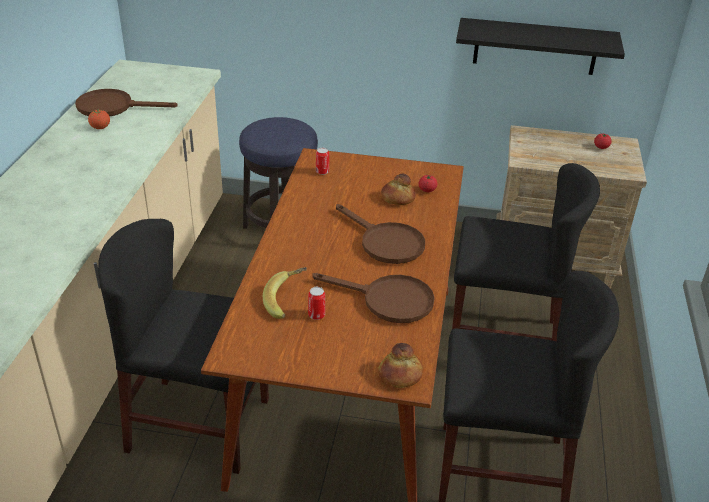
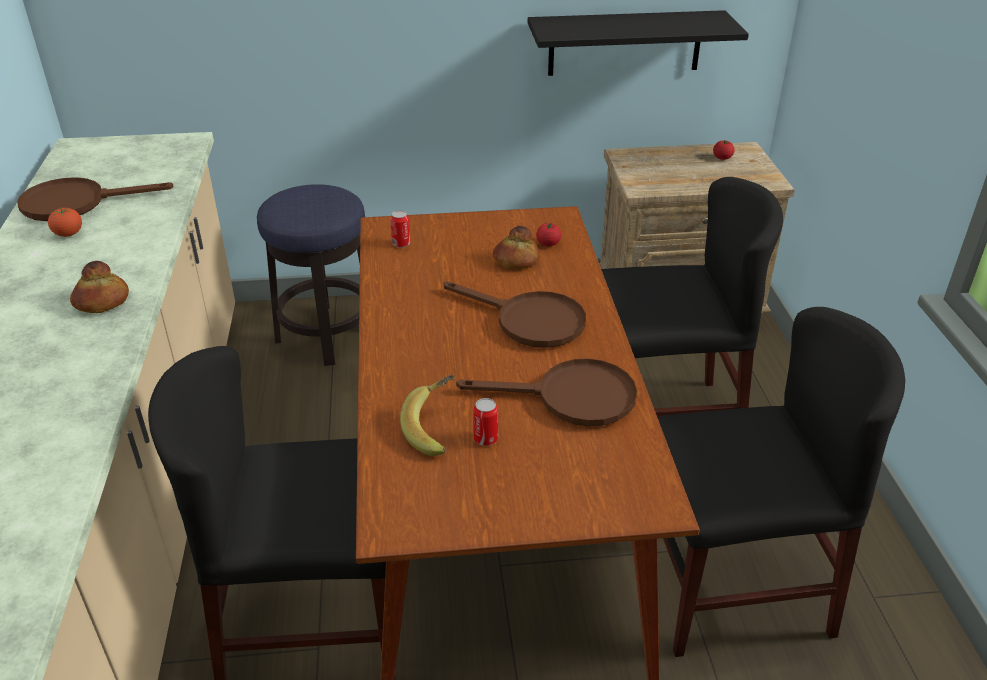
camera: 15 degrees left, 0 degrees up
bread [378,343,423,388] -> bread moved to [70,261,129,313]

